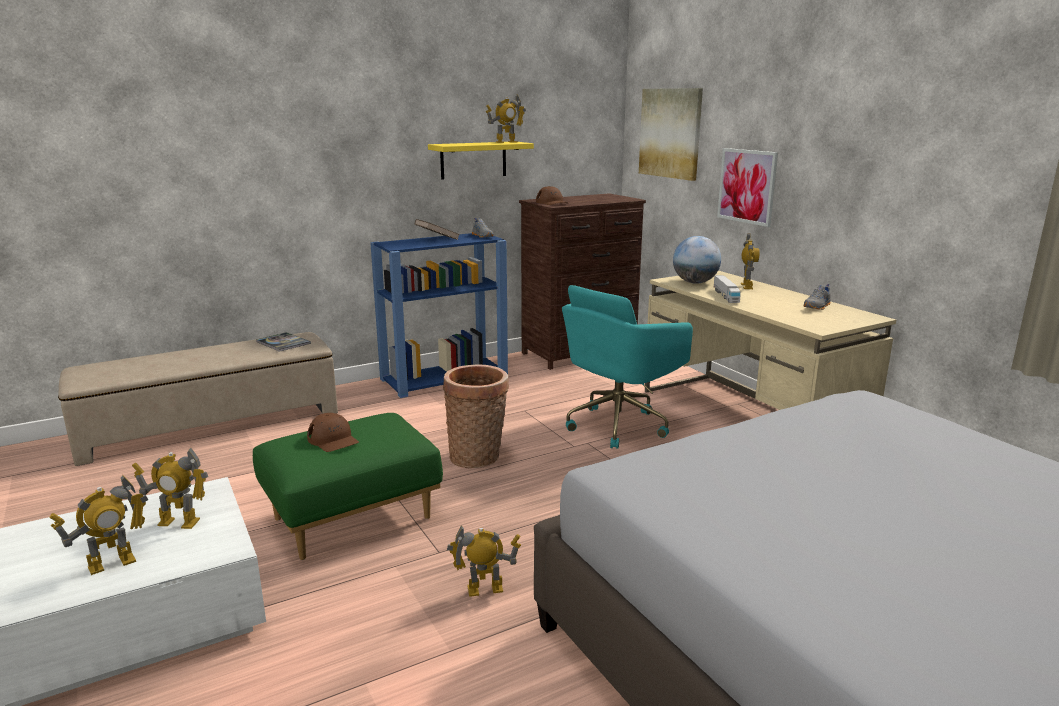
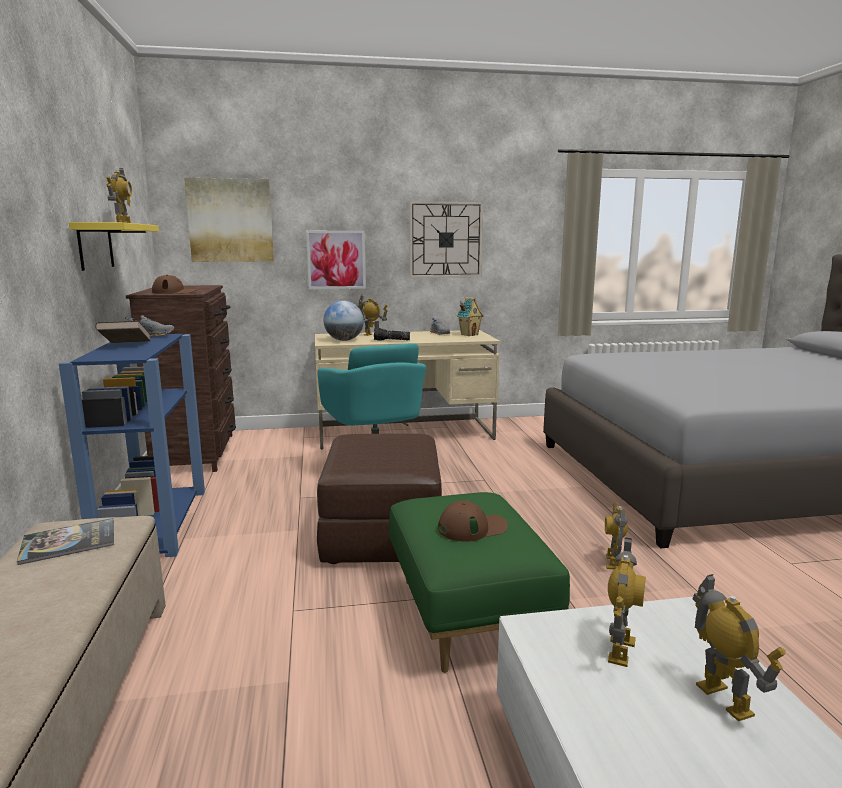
camera: 70 degrees left, 5 degrees down
basket [443,364,509,468] -> brown ottoman [317,433,442,564]
toy truck [714,275,740,303] -> flashlight [374,328,410,341]
none -> wall clock [409,201,483,278]
none -> toy house [456,297,484,336]

